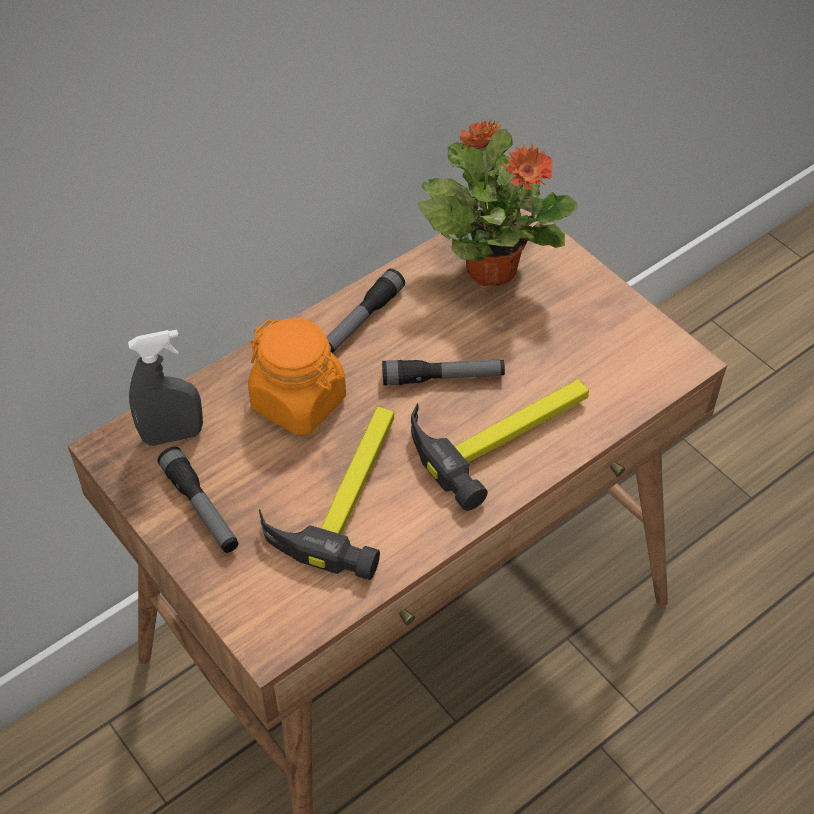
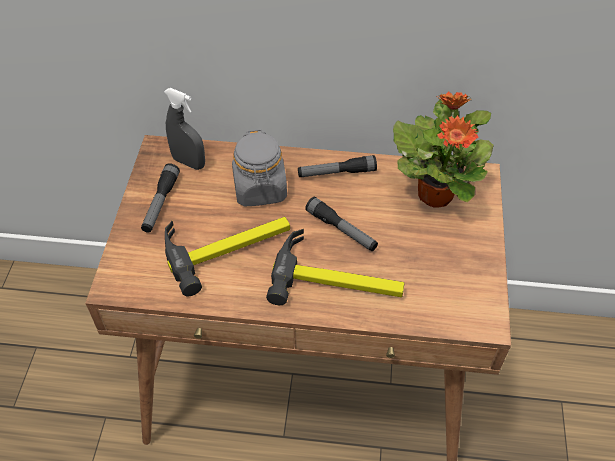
camera: 45 degrees right, 0 degrees up
orange jar [248,318,346,435] -> grey jar [232,129,287,207]

